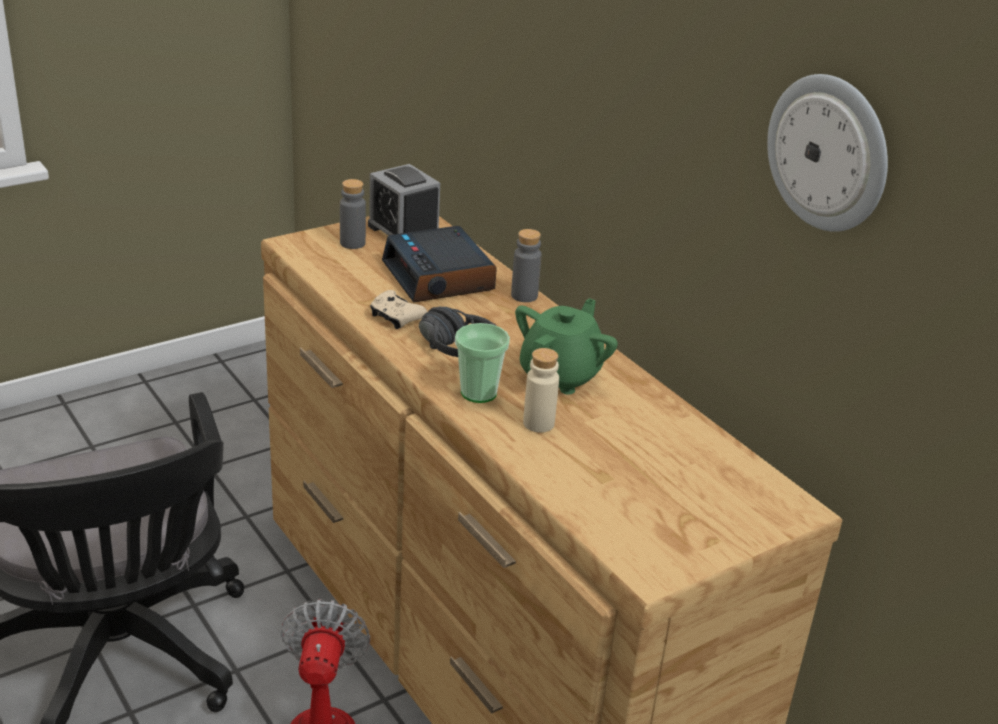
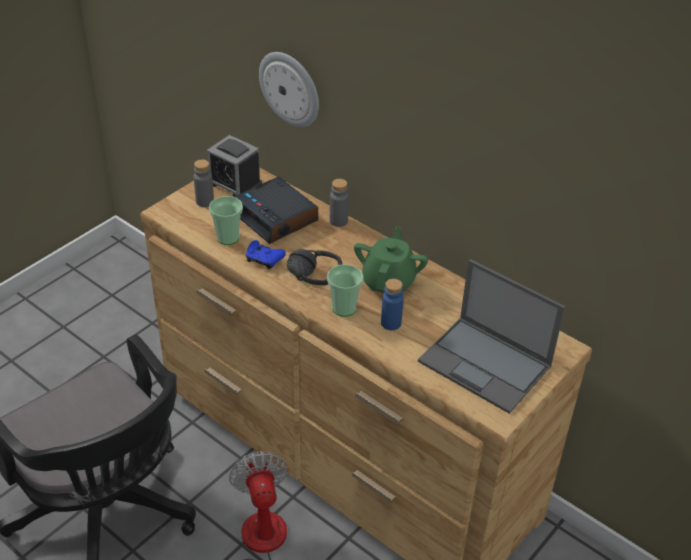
camera: 15 degrees left, 10 degrees up
beige game controller [370,290,427,329] -> blue game controller [246,240,286,269]
beige bottle [523,348,559,433] -> blue bottle [381,279,404,330]
wall clock [767,74,888,232] -> wall clock moved to [259,52,319,127]
none -> cup [209,196,243,245]
none -> laptop [418,259,565,414]

